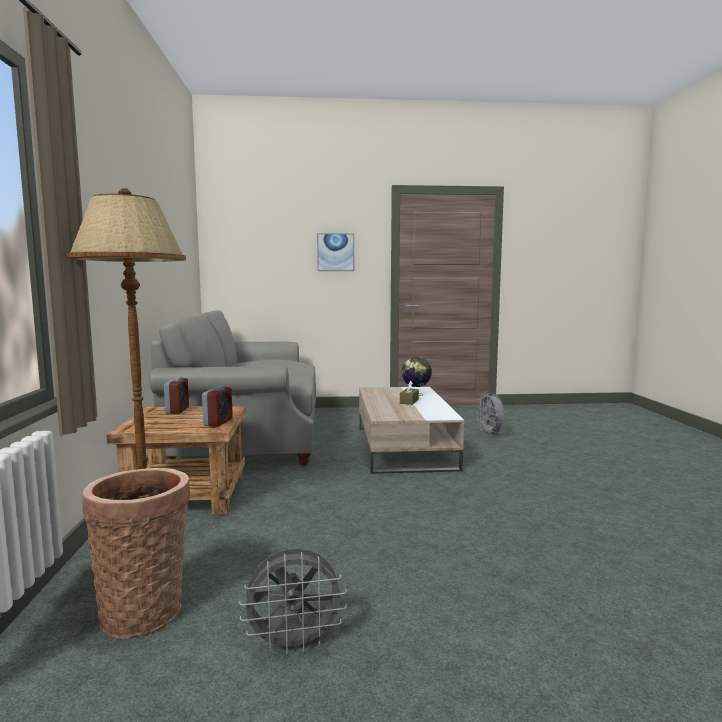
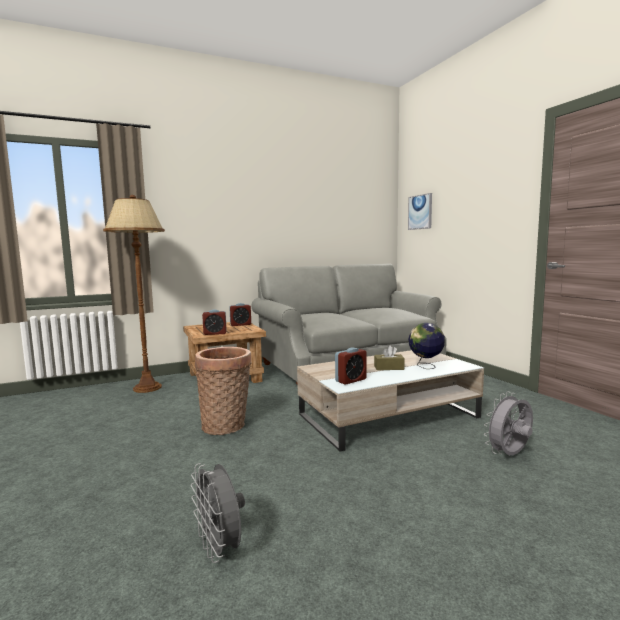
camera: 70 degrees right, 0 degrees up
basket [82,468,190,639] -> basket moved to [195,347,252,435]
grey fan [239,549,347,655] -> grey fan moved to [191,463,245,563]
picture [317,233,354,271] -> picture moved to [408,193,432,230]
none -> alarm clock [335,348,367,385]

